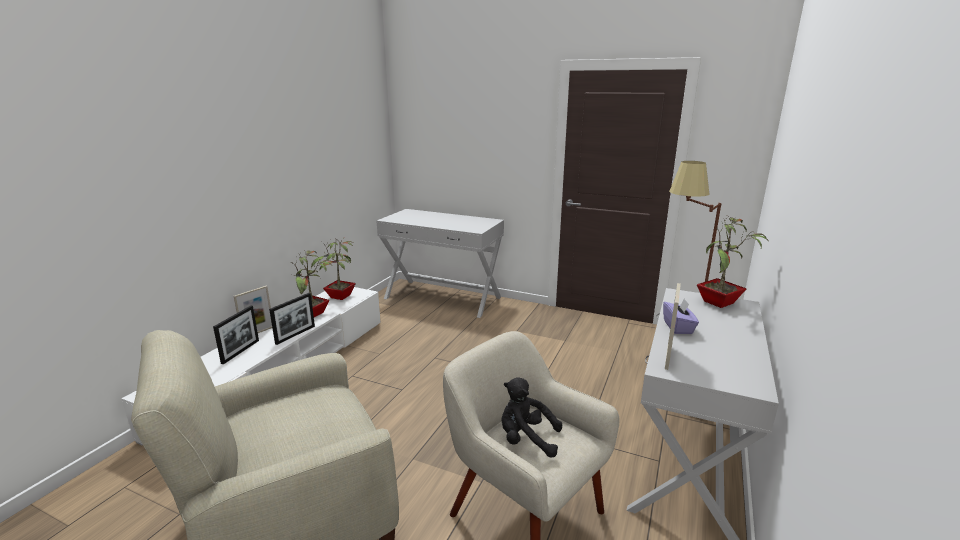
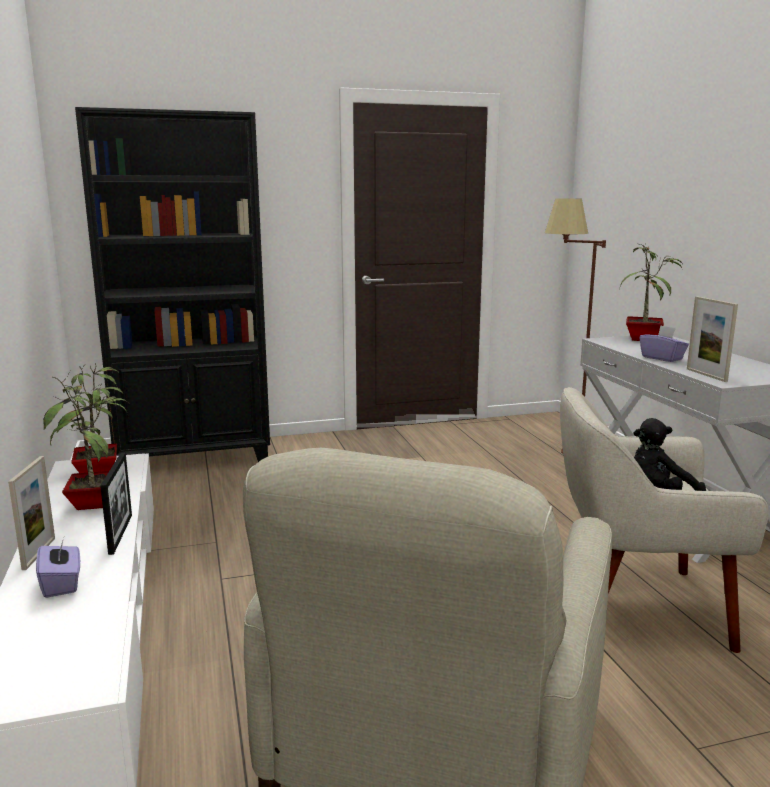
camera: 40 degrees left, 5 degrees down
picture frame [213,306,259,364] -> purple tissue box [36,538,80,598]
white console table [376,209,504,318] -> black bookcase [75,107,270,462]

